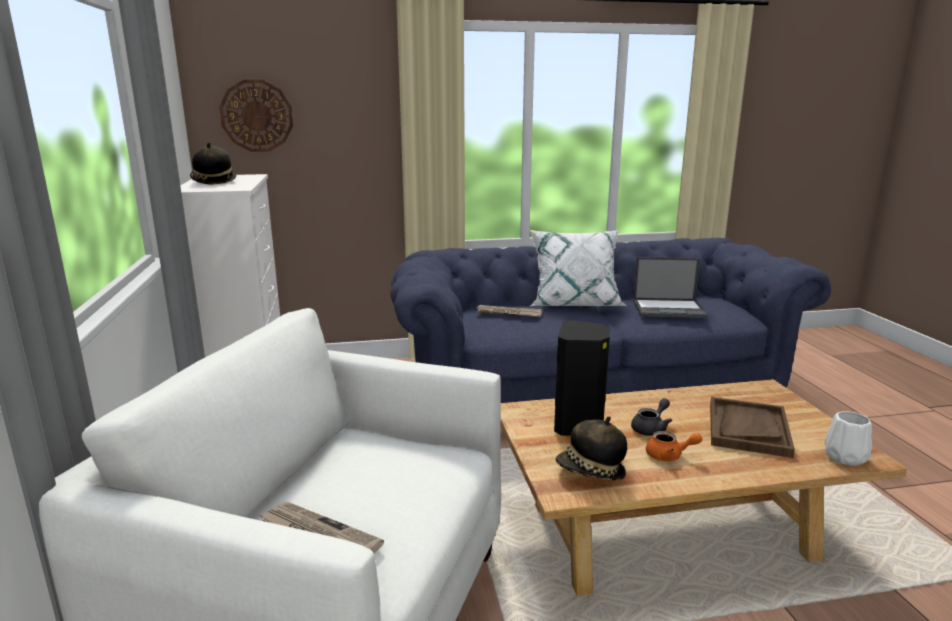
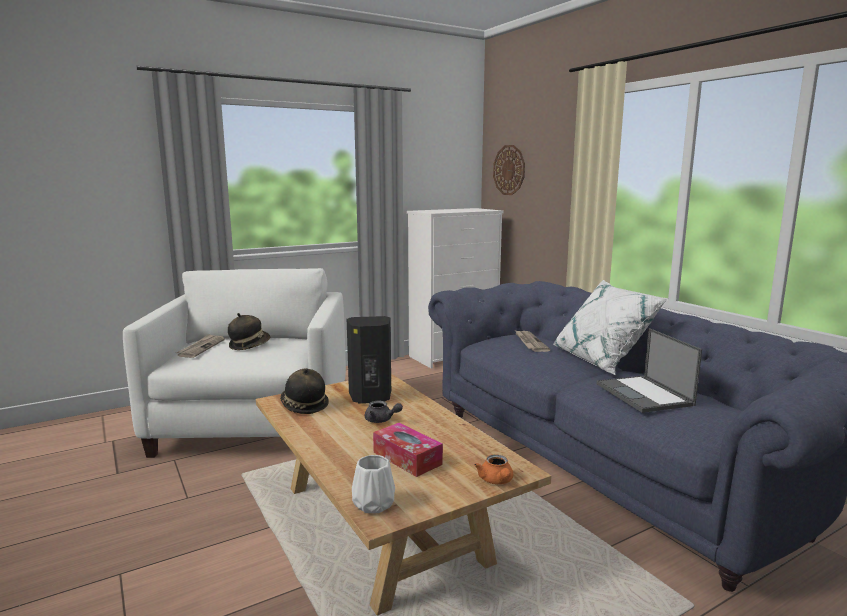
camera: 70 degrees right, 5 degrees down
hat [190,142,237,185] -> hat moved to [228,313,270,350]
orange teapot [646,431,703,461] -> orange teapot moved to [474,454,513,484]
brown tray [710,397,795,458] -> tissue box [373,423,443,477]

